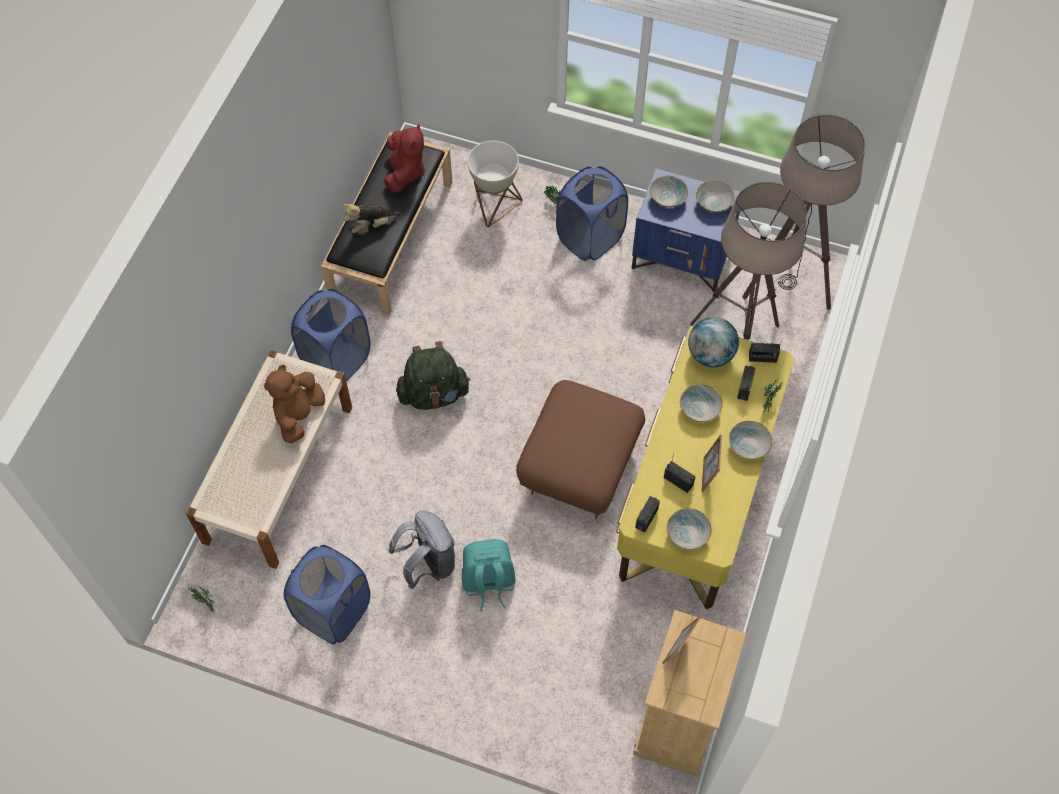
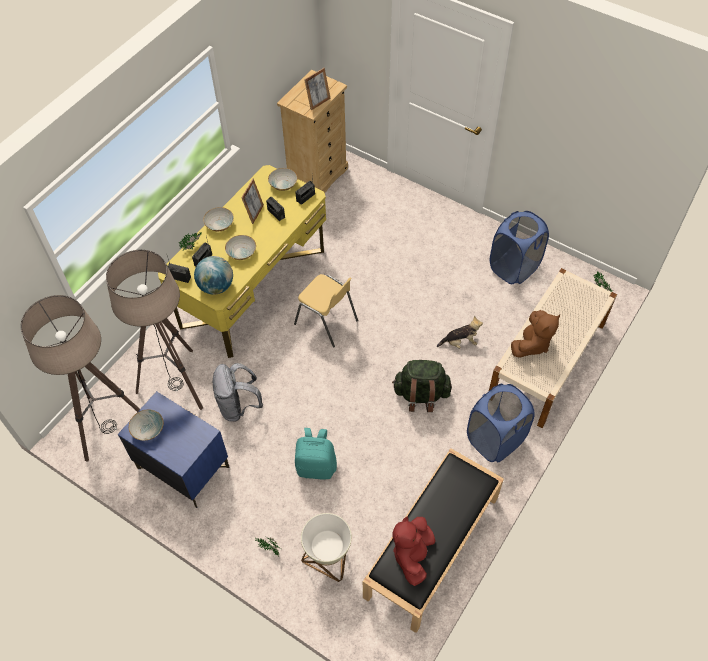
camera: 165 degrees left, 5 degrees down
plush toy [343,204,401,233] -> plush toy moved to [437,316,483,349]
grey backpack [389,511,456,589] -> grey backpack moved to [212,363,263,422]
turquoise backpack [462,539,516,612] -> turquoise backpack moved to [295,428,337,480]
brown ottoman [516,380,645,519] -> yellow chair [294,274,358,348]
blue laundry basket [556,166,628,261] -> none
bowl [650,176,688,207] -> none

